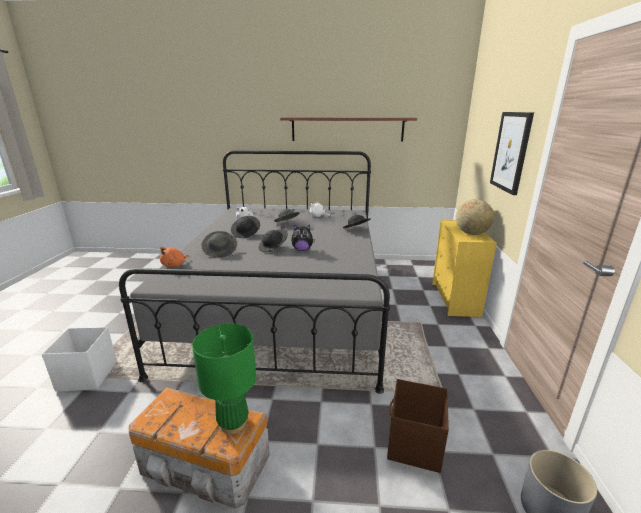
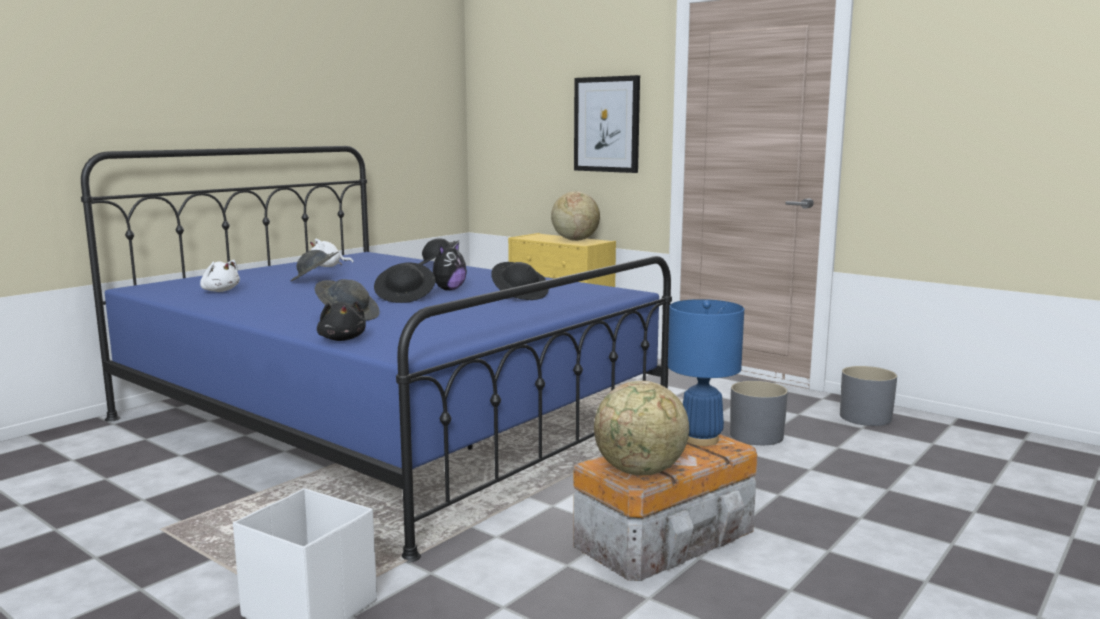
camera: 55 degrees left, 10 degrees down
grey bed [119,151,390,394] -> blue bed [81,146,672,562]
orange plush toy [160,247,190,267] -> black plush toy [317,301,366,341]
green table lamp [192,324,256,434] -> blue table lamp [668,299,744,446]
black hat [231,216,260,238] -> black hat moved to [491,262,549,300]
shelf [280,117,417,142] -> none
brown storage box [387,379,449,473] -> grey planter [730,381,788,445]
none -> globe [594,381,689,475]

